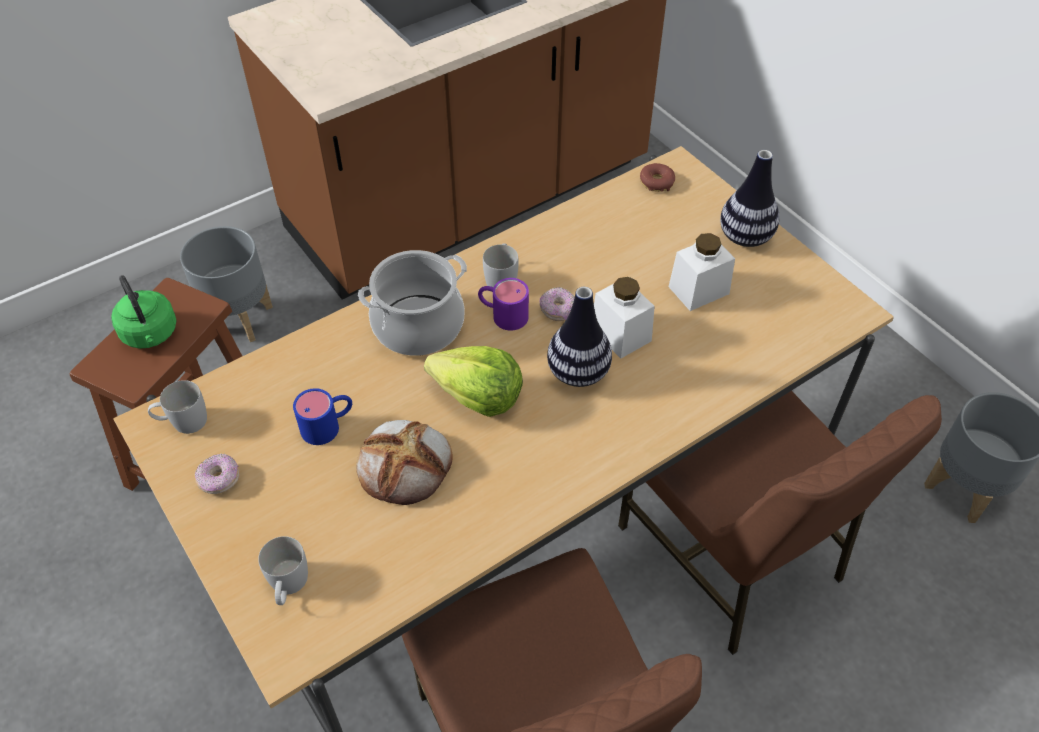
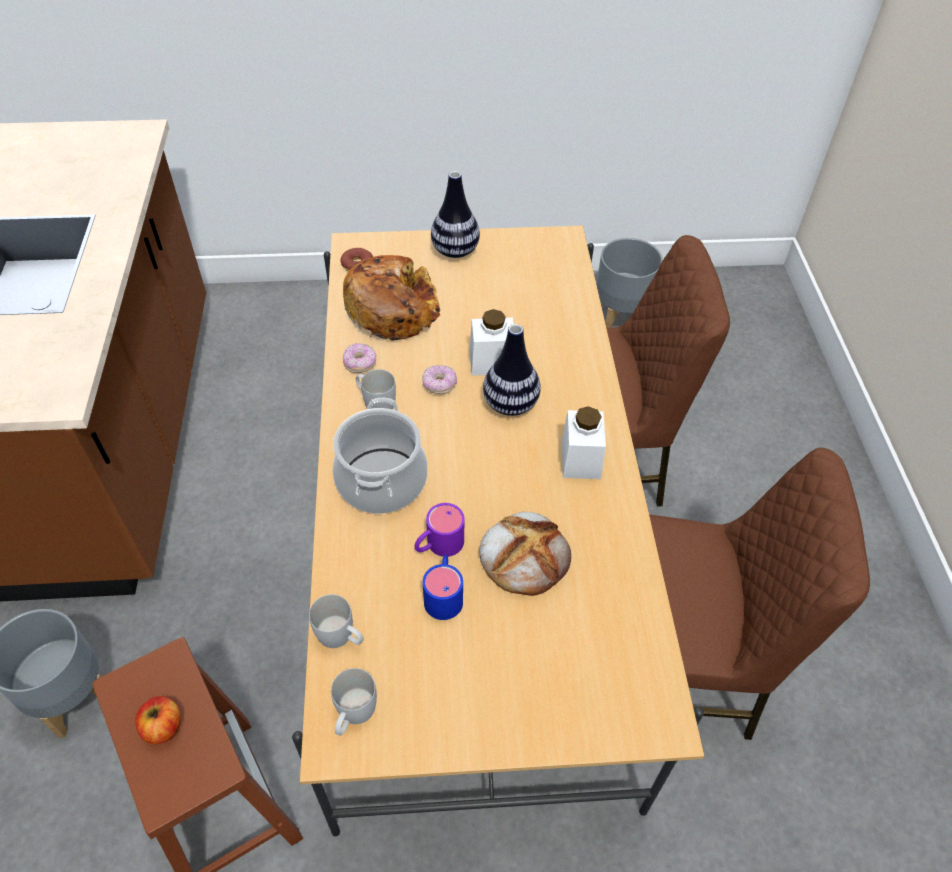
camera: 60 degrees left, 0 degrees up
green kettle [111,275,177,349] -> apple [135,696,181,744]
donut [195,453,239,494] -> donut moved to [343,343,376,373]
white mug [258,536,308,605] -> white mug moved to [309,594,364,648]
lettuce [424,346,523,417] -> none
purple mug [478,278,529,331] -> purple mug moved to [415,503,464,557]
white jar [668,233,735,311] -> white jar moved to [562,406,606,479]
none -> bread [343,255,441,341]

